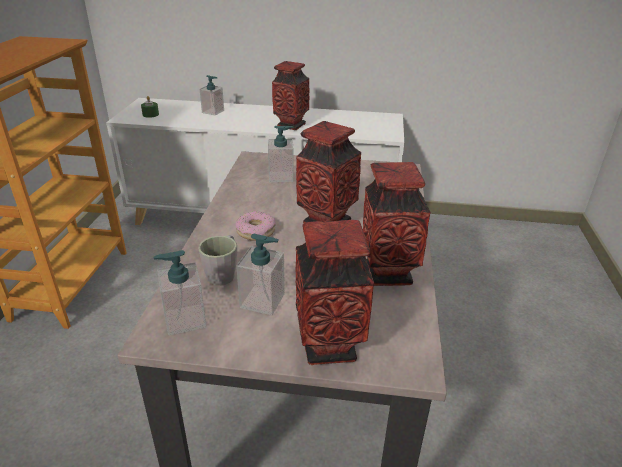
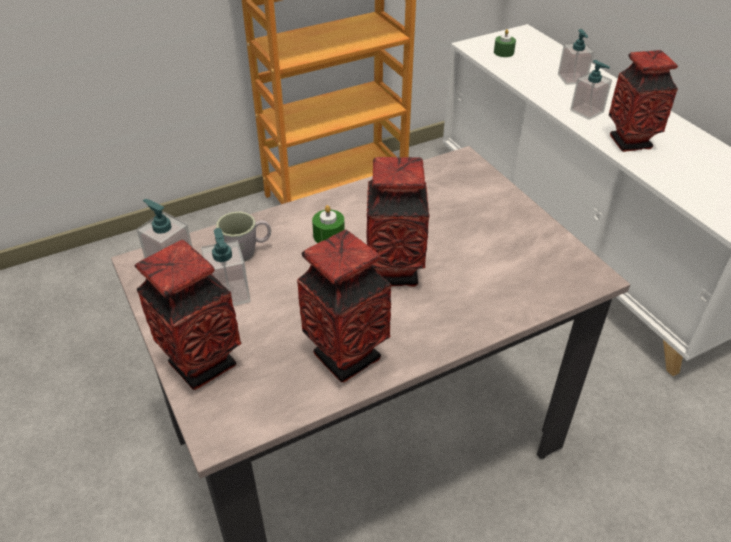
camera: 55 degrees right, 10 degrees up
donut [236,211,276,241] -> green candle [312,205,345,243]
soap dispenser [268,126,294,182] -> soap dispenser moved to [570,60,612,120]

